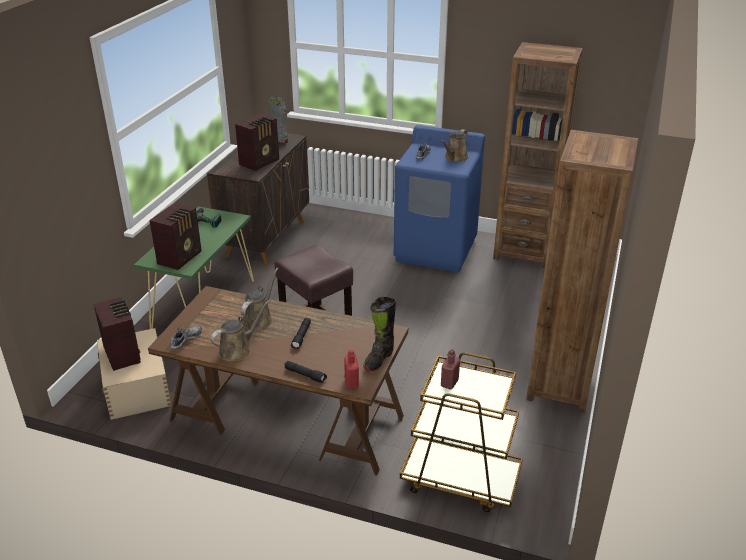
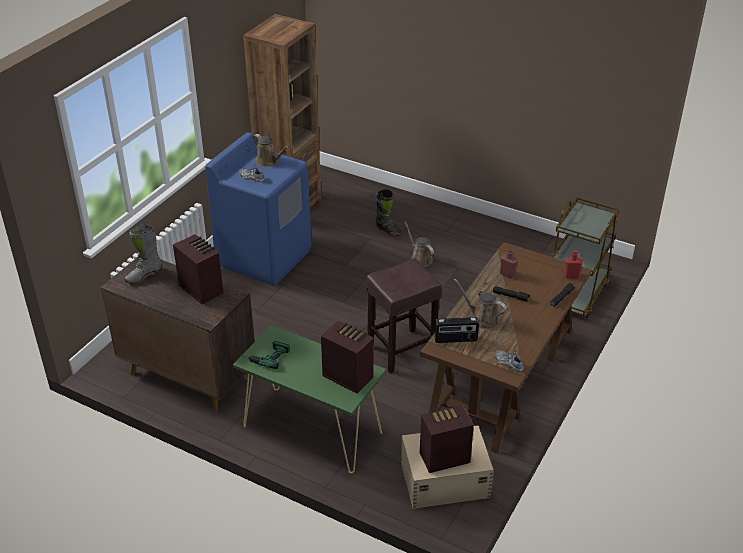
camera: 80 degrees left, 5 degrees up
brown watering can [210,300,270,362] -> brown watering can moved to [404,221,434,267]
black boot [363,296,396,371] -> black boot moved to [376,189,403,236]
red bottle [441,349,460,389] -> red bottle moved to [500,248,518,278]
brown bookcase [526,130,638,413] -> none
none -> radio [434,317,479,343]

